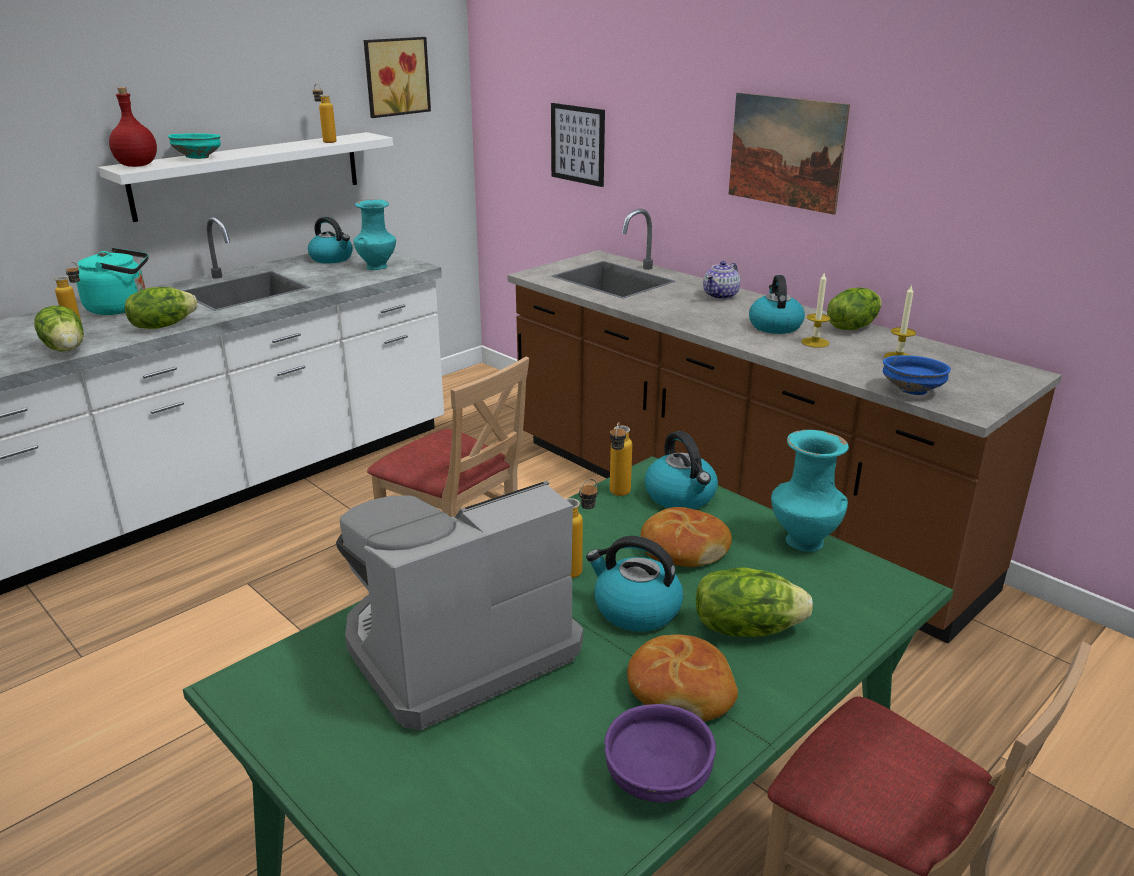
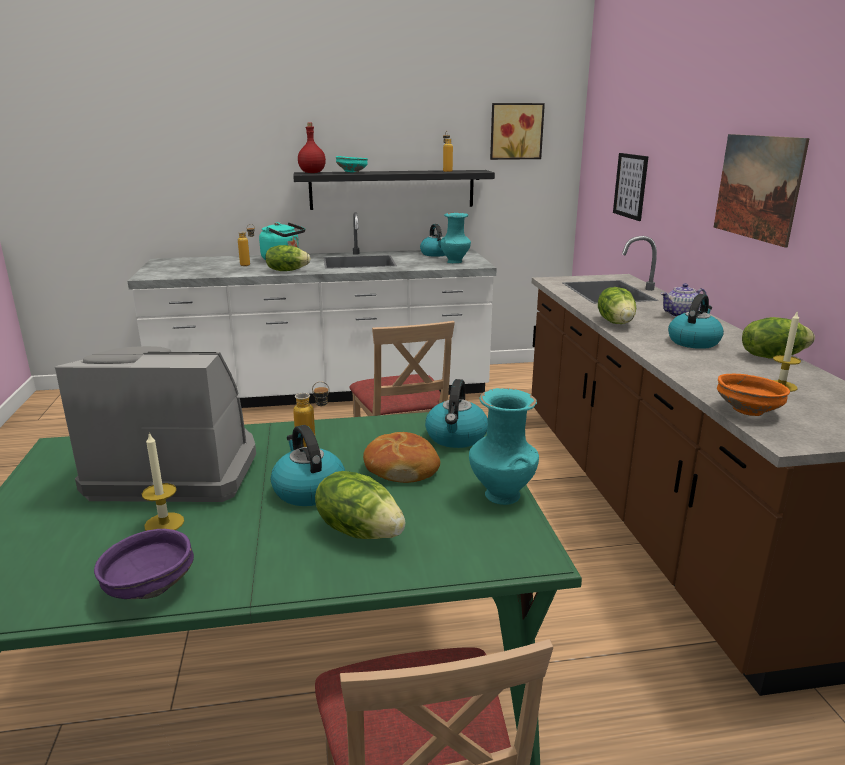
camera: 35 degrees right, 5 degrees down
lettuce [34,306,84,351] -> lettuce moved to [598,287,636,324]
white shelf [99,132,393,222] -> black shelf [293,170,495,210]
bottle [610,422,632,496] -> none
bread [627,634,738,721] -> none
candle [802,273,830,348] -> candle moved to [142,432,184,531]
blue bowl [883,355,951,395] -> orange bowl [717,373,790,416]

